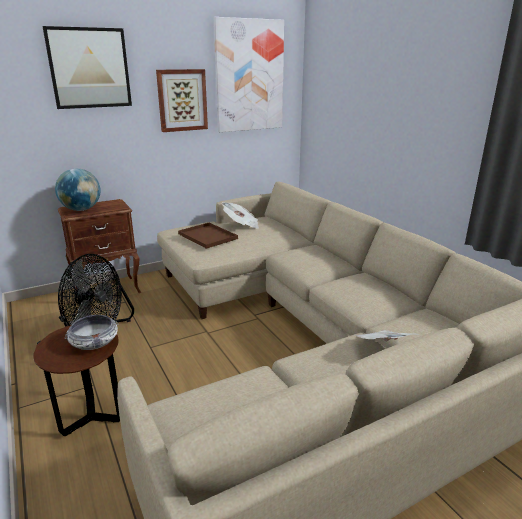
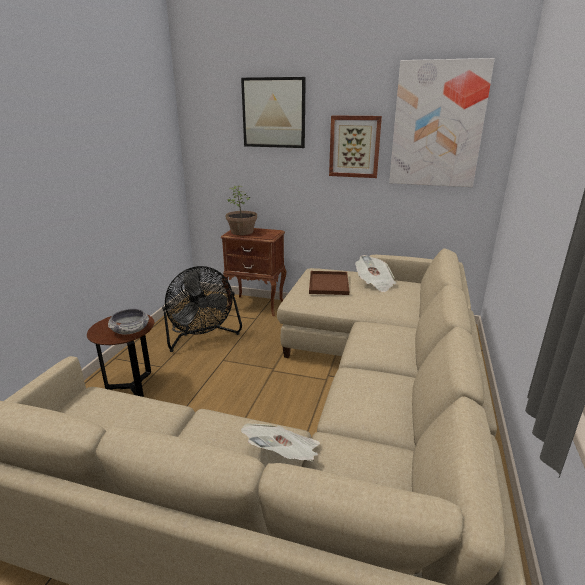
camera: 45 degrees right, 0 degrees up
globe [55,168,101,211] -> potted plant [226,186,257,235]

